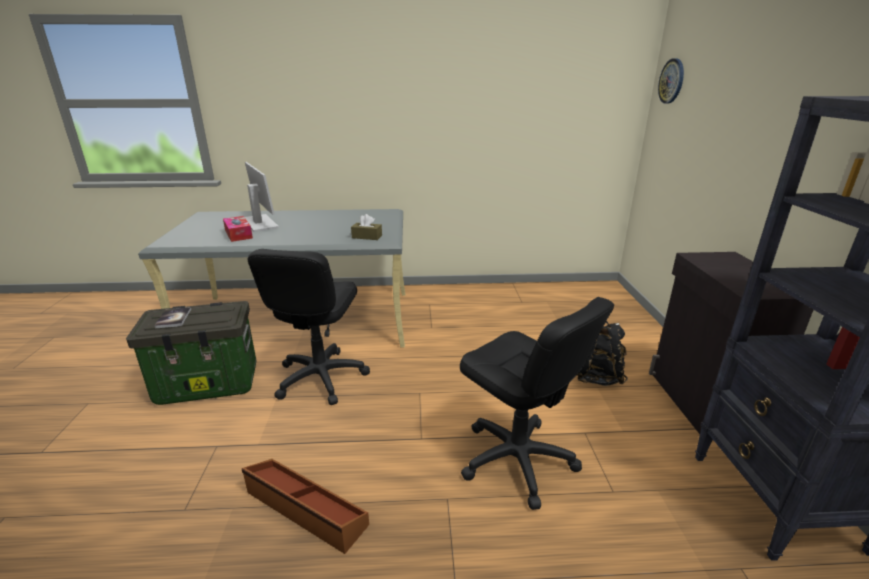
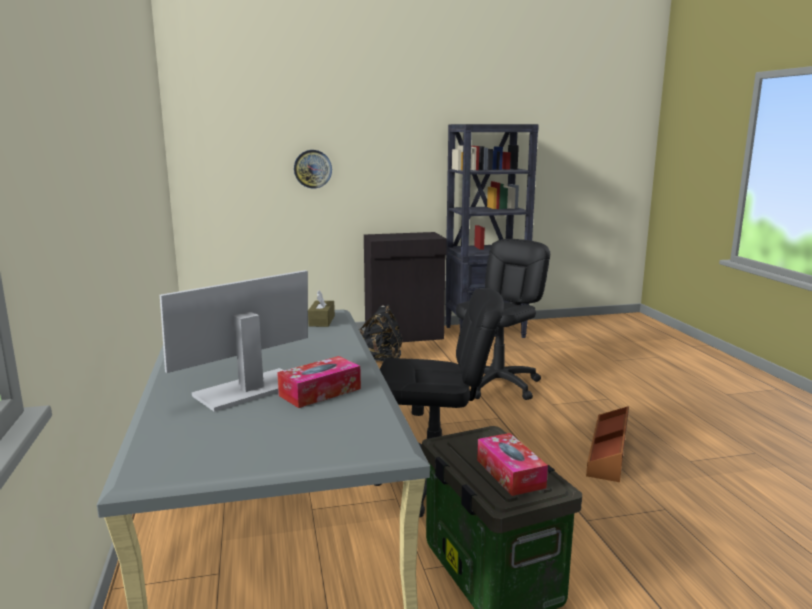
camera: 100 degrees left, 10 degrees down
book [154,307,191,328] -> tissue box [477,433,548,496]
wall clock [658,59,684,104] -> wall clock moved to [294,150,332,188]

